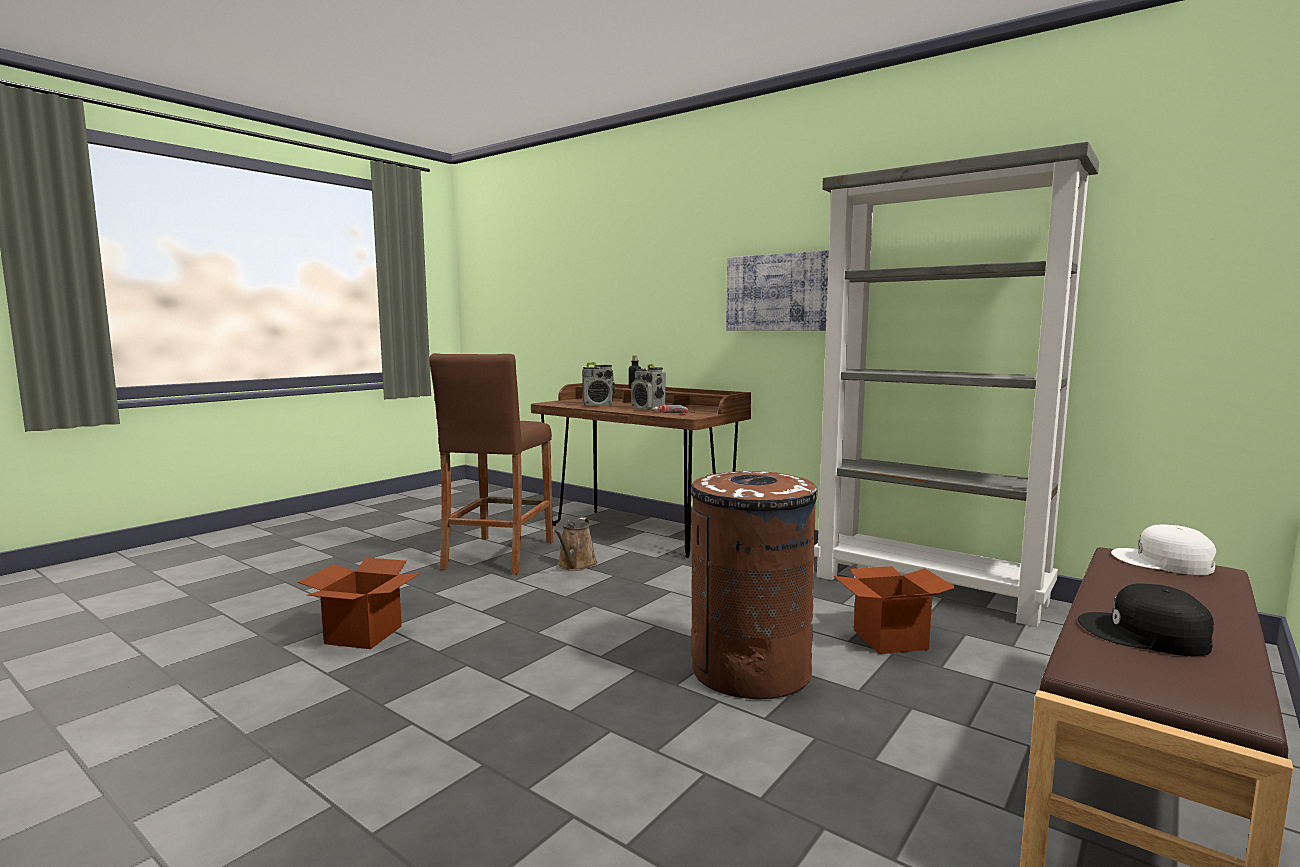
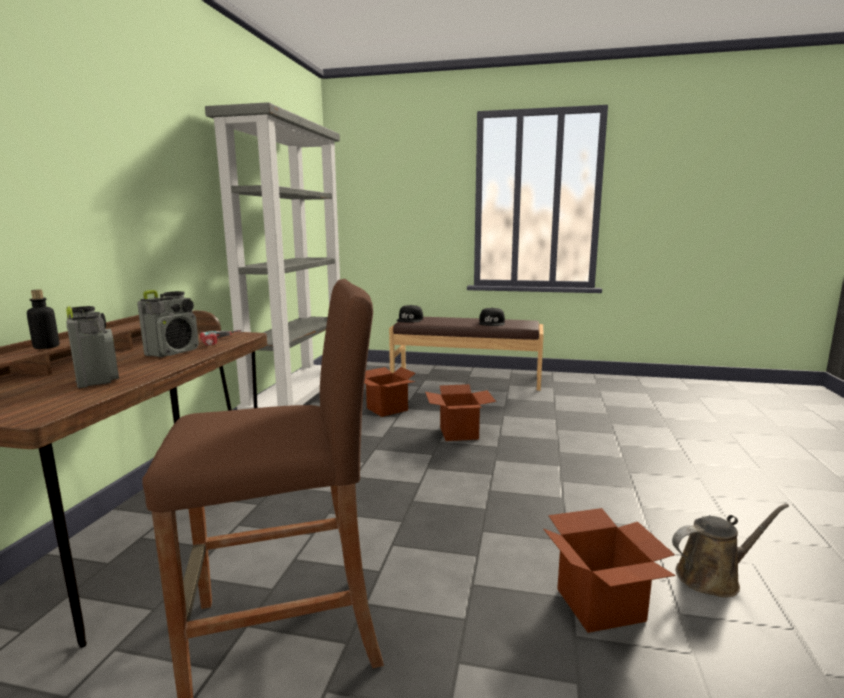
camera: 115 degrees left, 5 degrees up
brown watering can [554,517,598,571] -> brown watering can moved to [672,504,789,597]
brown trash can [691,471,818,699] -> cardboard box [425,384,496,441]
picture [726,250,829,331] -> none
white cap [1111,524,1216,575] -> black cap [396,305,423,323]

